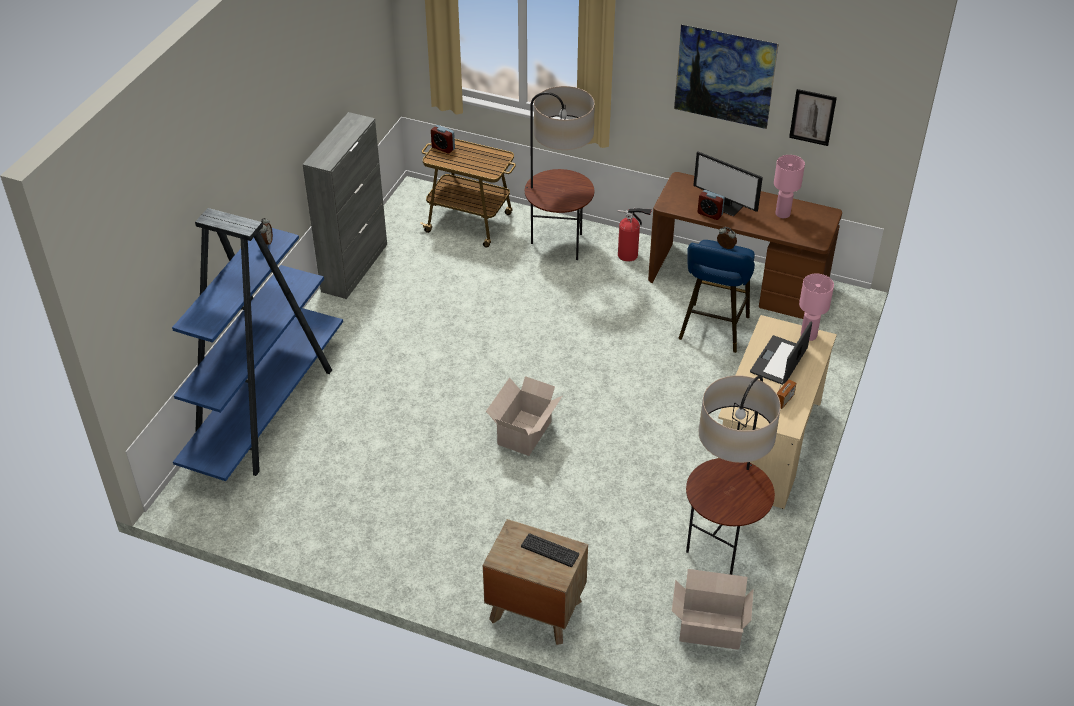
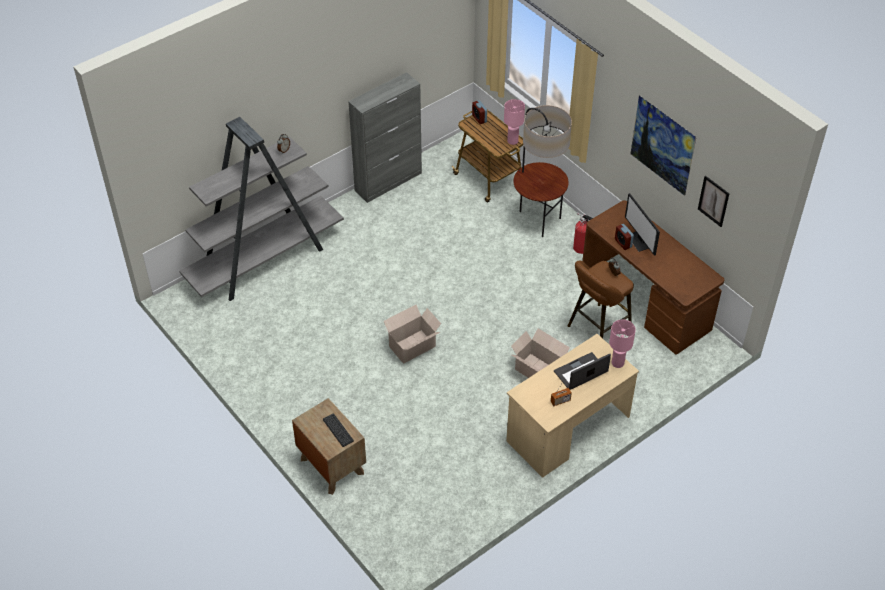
camera: 30 degrees right, 5 degrees up
blue bookcase [172,208,343,481] -> grey bookcase [179,117,344,301]
cardboard box [672,569,753,650] -> cardboard box moved to [511,328,570,378]
blue stool [678,240,755,353] -> brown stool [568,260,634,338]
floor lamp [686,375,781,575] -> none
pink table lamp [774,155,805,218] -> pink table lamp moved to [504,99,525,145]

